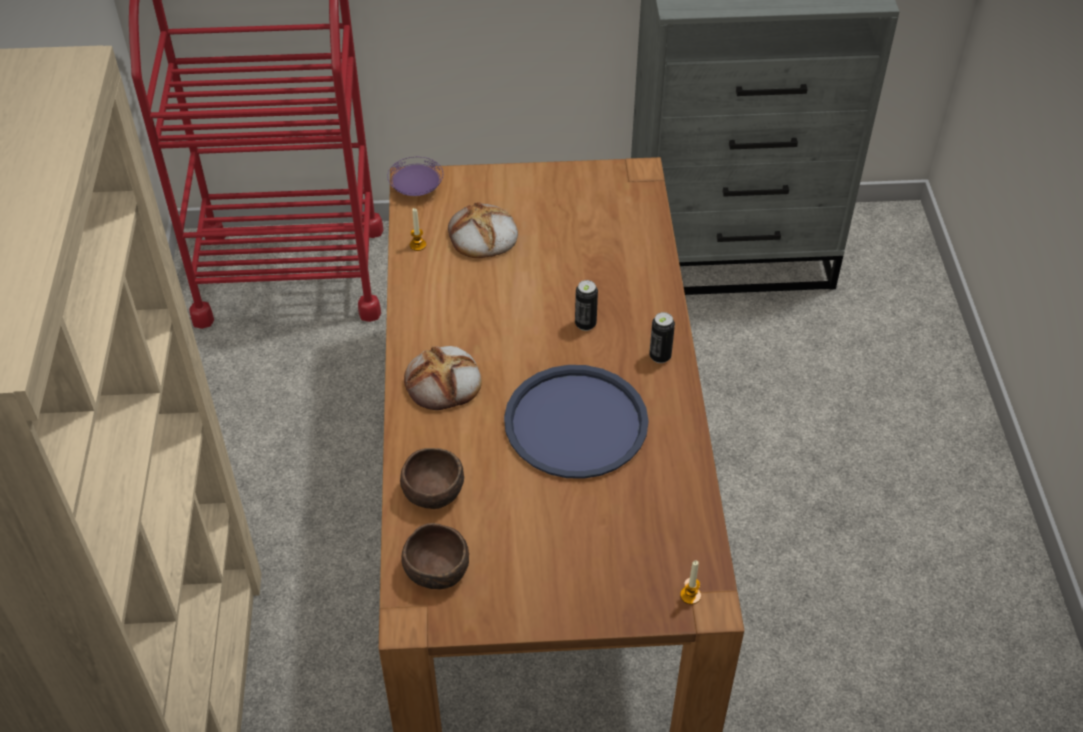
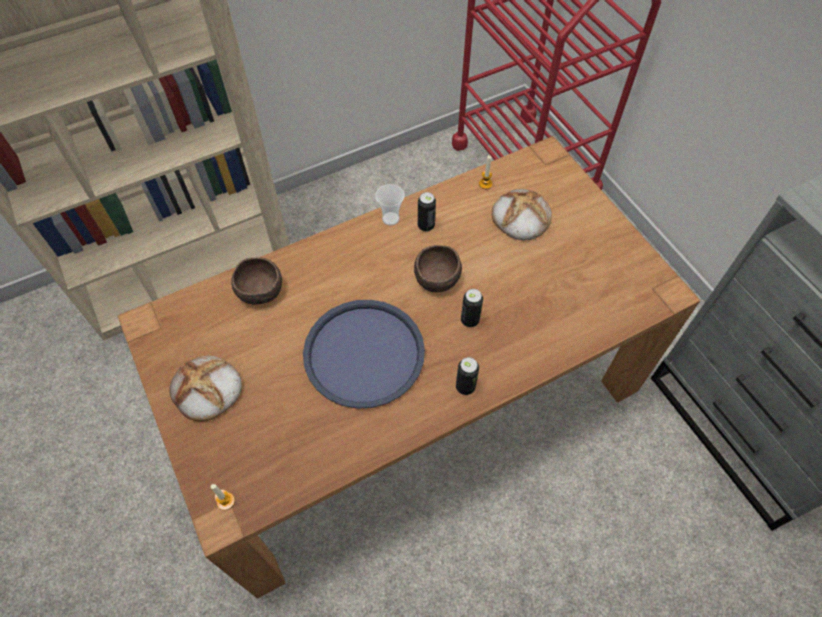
camera: 65 degrees right, 10 degrees up
purple plate [387,157,443,196] -> none
brown bowl [401,523,469,589] -> brown bowl moved to [414,245,462,292]
bread [404,346,482,410] -> bread moved to [169,356,242,421]
none -> cup [375,184,405,226]
none -> can [418,192,436,232]

